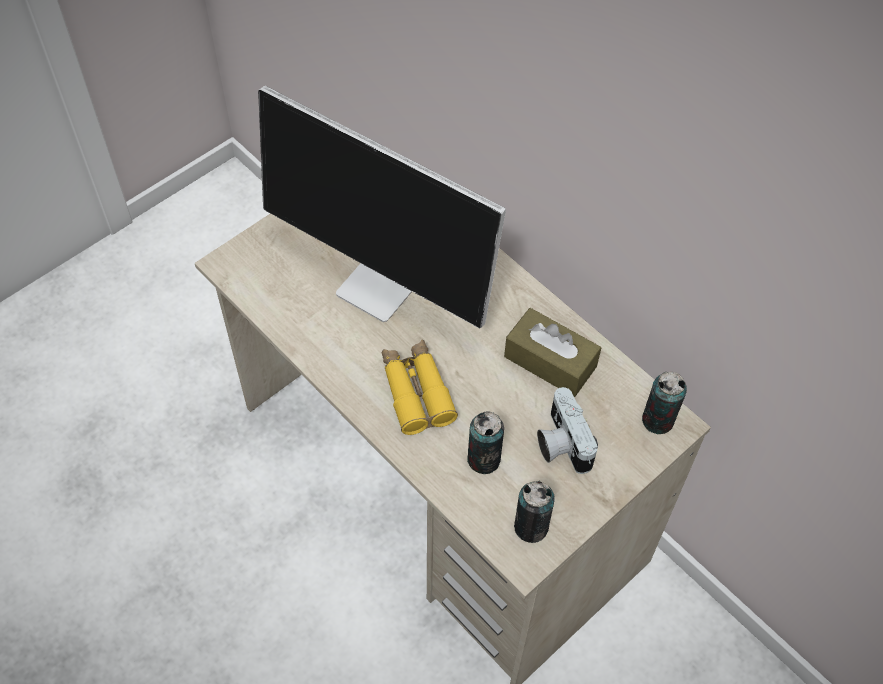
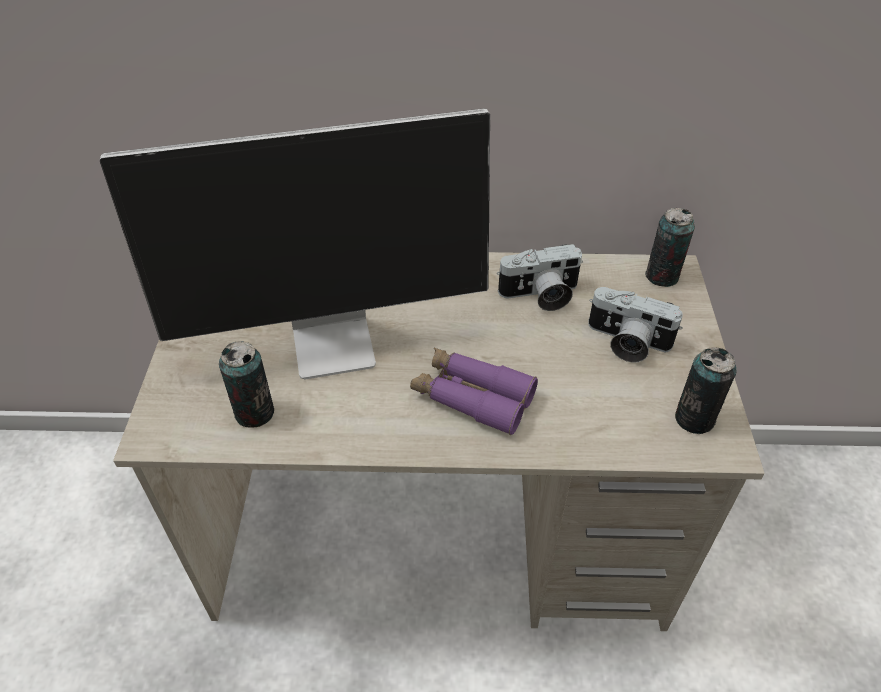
camera: 45 degrees left, 10 degrees down
yellow binoculars [381,339,458,435] -> purple binoculars [410,348,538,435]
can [467,411,504,474] -> can moved to [219,341,274,428]
brown tissue box [504,308,601,397] -> camera [497,244,583,311]

